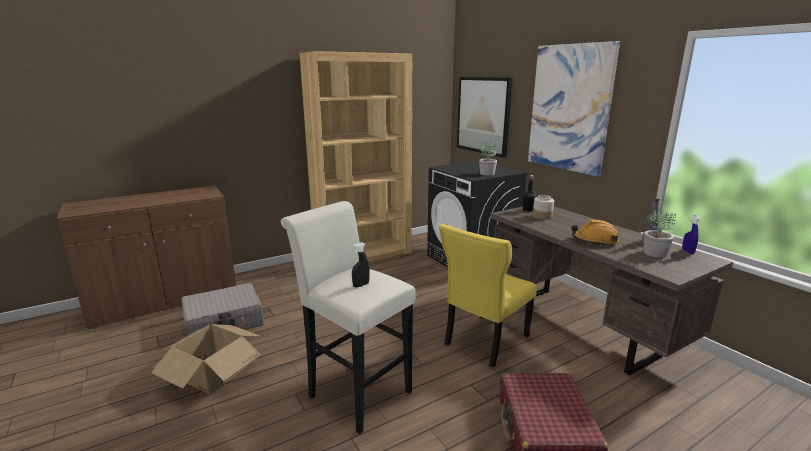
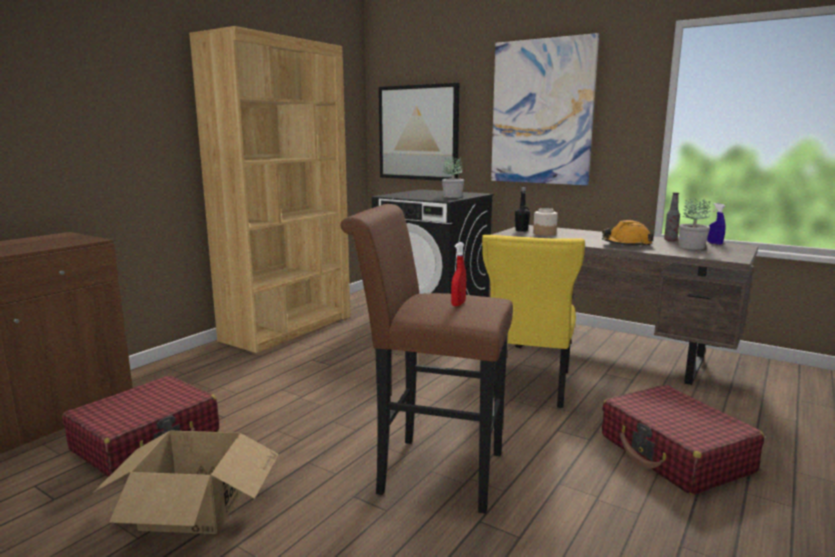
camera: 25 degrees left, 5 degrees down
grey suitcase [182,283,264,336] -> red suitcase [62,376,219,477]
white stool [281,201,416,434] -> brown stool [340,204,513,514]
black spray bottle [352,242,370,288] -> red spray bottle [451,242,466,307]

